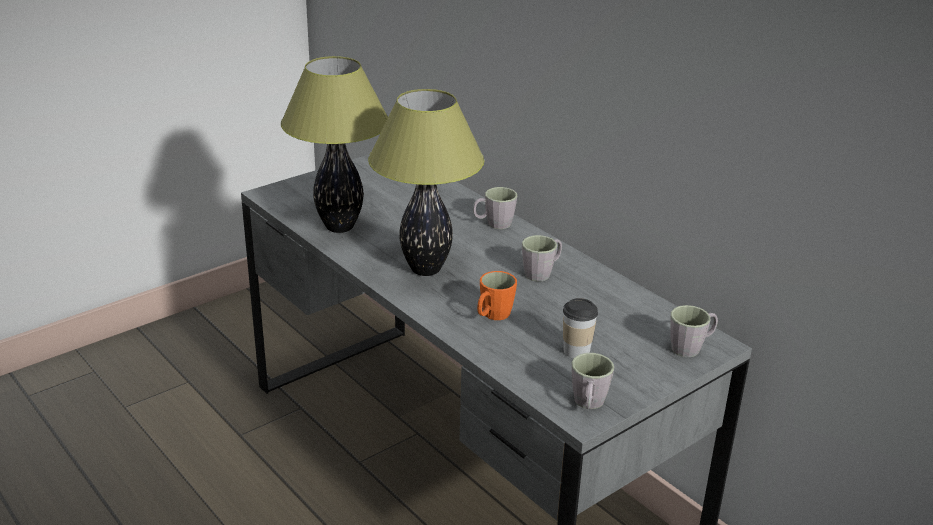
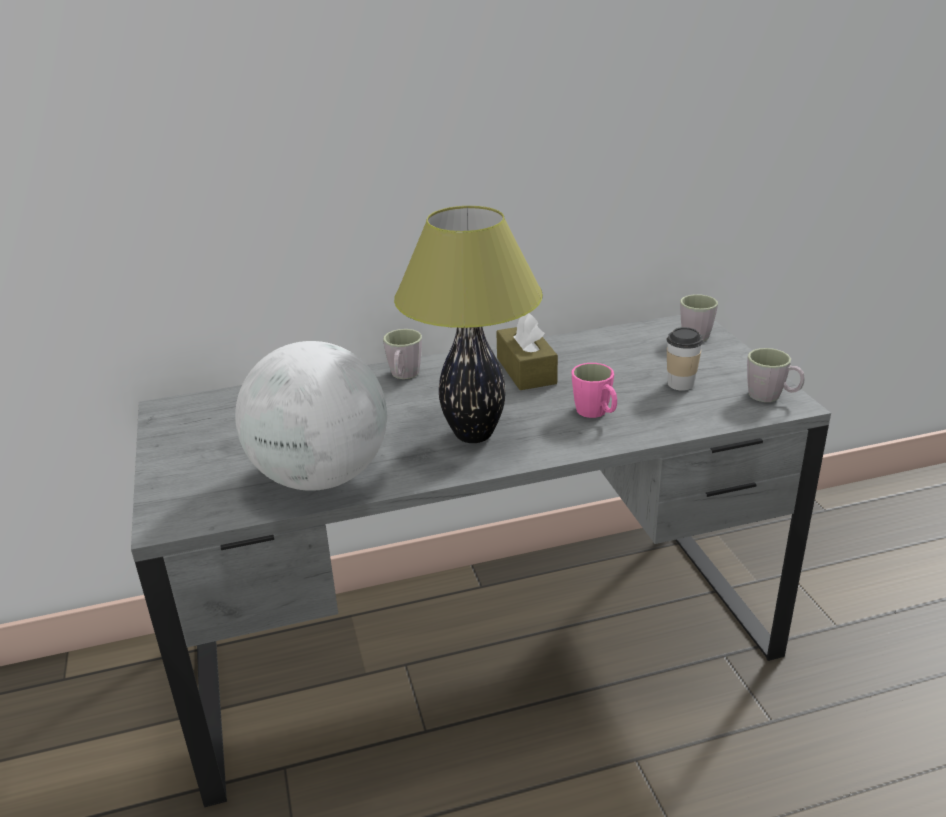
camera: 65 degrees left, 0 degrees up
table lamp [281,56,388,233] -> globe [235,341,387,491]
orange mug [477,271,517,320] -> pink mug [571,363,617,418]
grey mug [522,235,562,281] -> brown tissue box [496,313,558,390]

